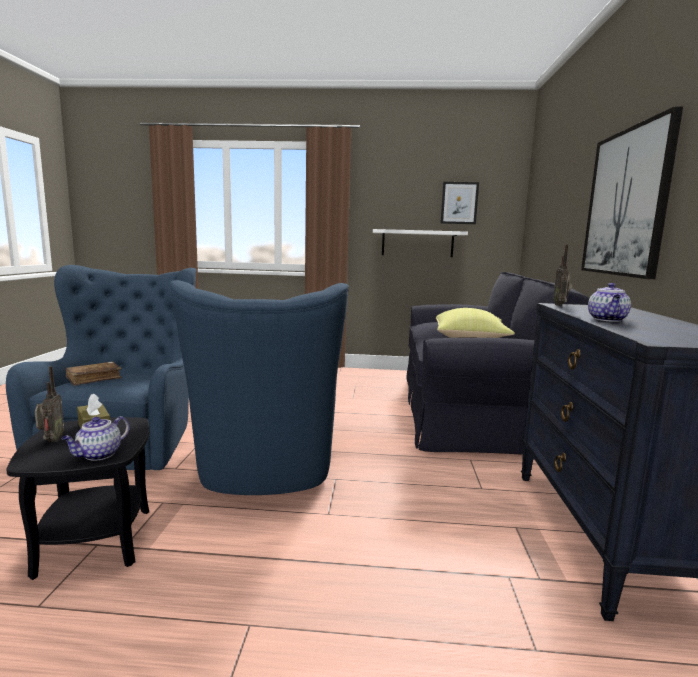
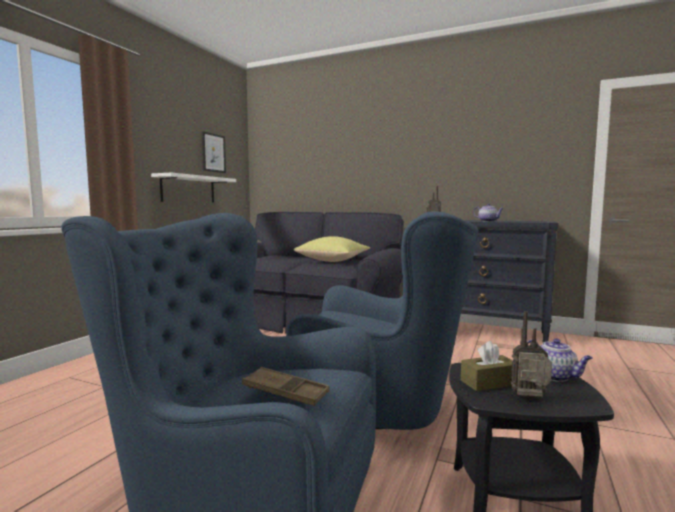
camera: 70 degrees left, 5 degrees down
brown book [65,361,122,386] -> brown tray [242,367,330,406]
picture [581,106,683,279] -> none

